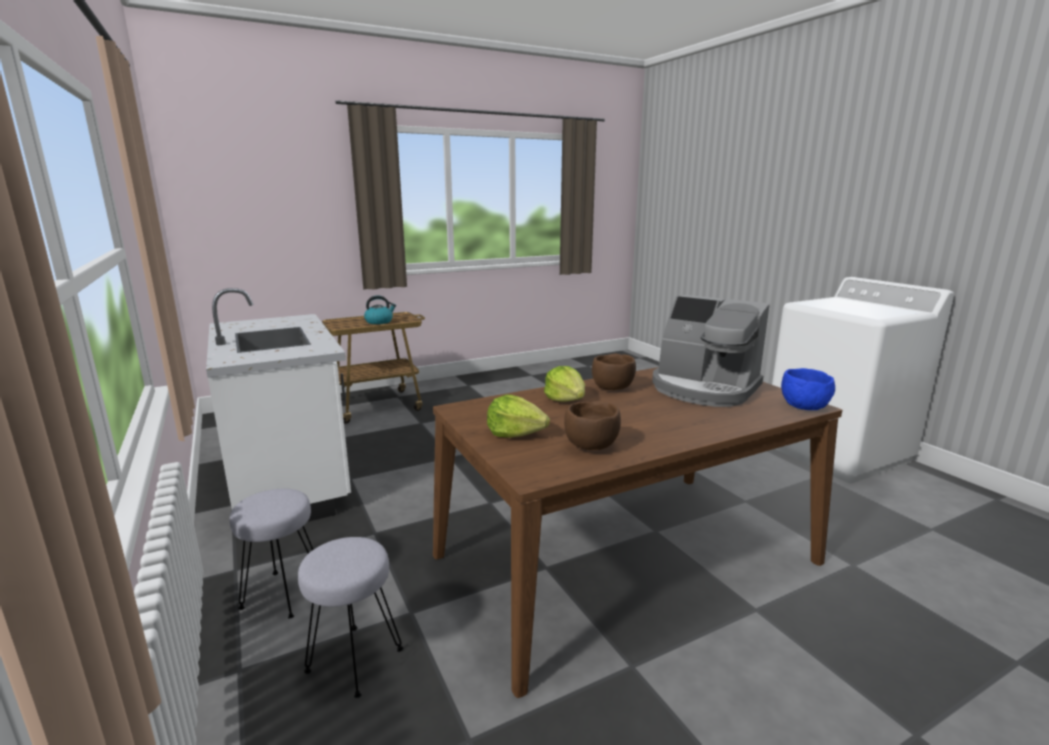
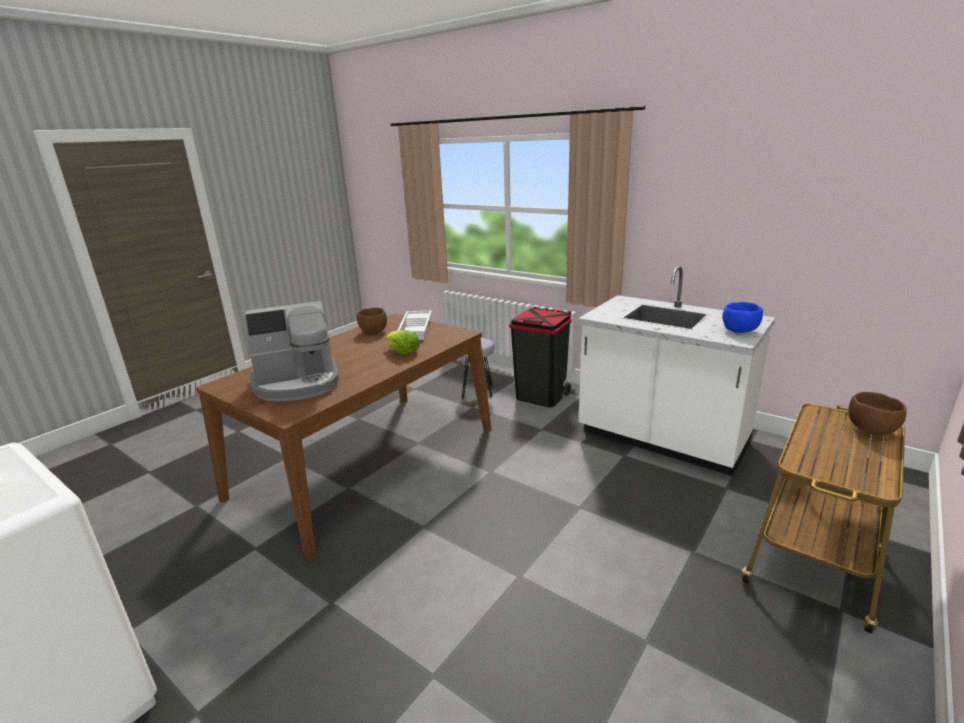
camera: 155 degrees right, 5 degrees up
grey stool [230,489,314,619] -> black trash can [509,306,572,407]
kettle [364,296,396,324] -> none
lettuce [487,394,550,438] -> white tray [397,310,432,340]
brown bowl [592,354,636,390] -> brown bowl moved to [848,392,907,435]
coffee machine [652,295,770,407] -> coffee machine turned 150 degrees clockwise [244,301,339,401]
blue bowl [781,368,835,410] -> blue bowl moved to [722,302,763,333]

